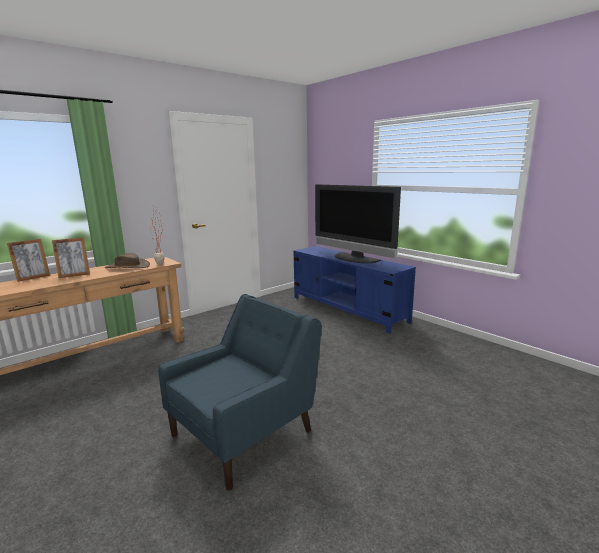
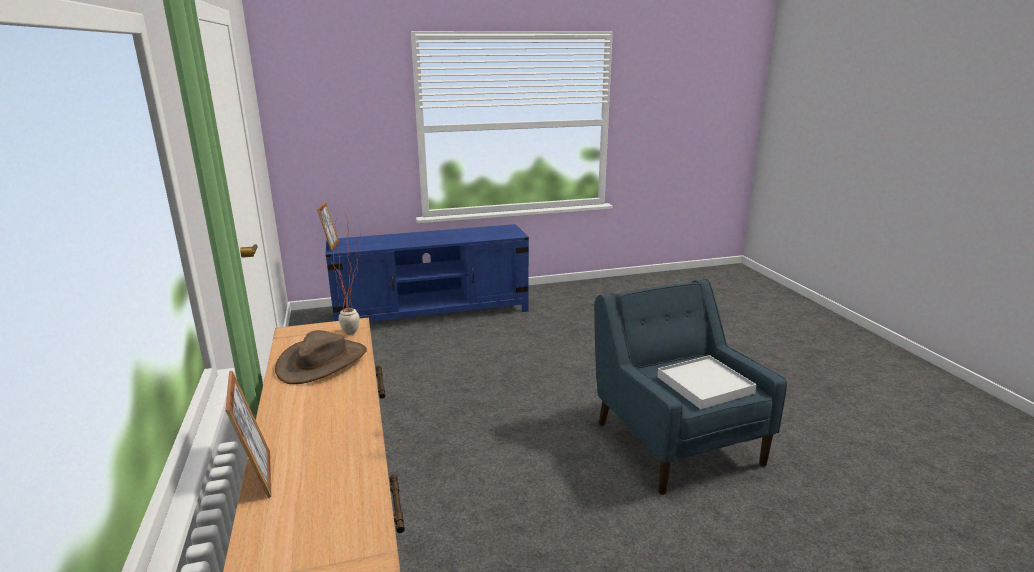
camera: 65 degrees left, 5 degrees up
picture frame [52,238,90,278] -> picture frame moved to [317,202,339,251]
television [315,184,401,263] -> none
none -> white tray [657,355,756,409]

